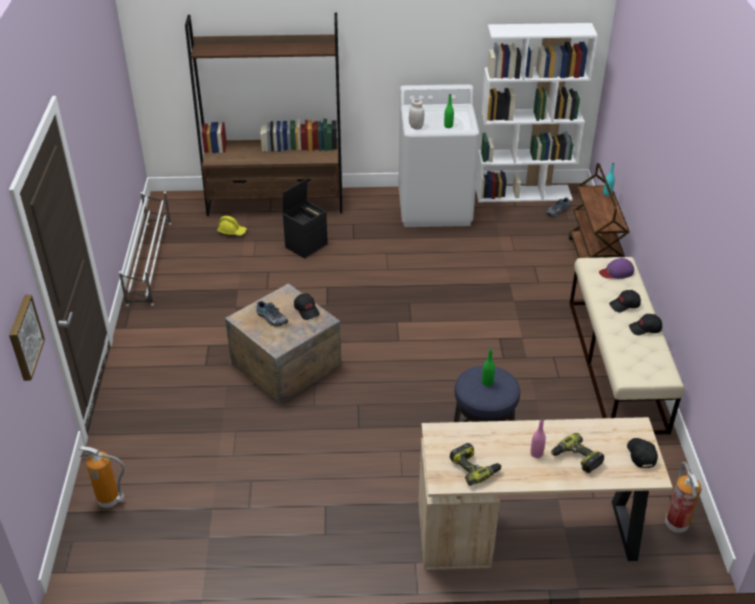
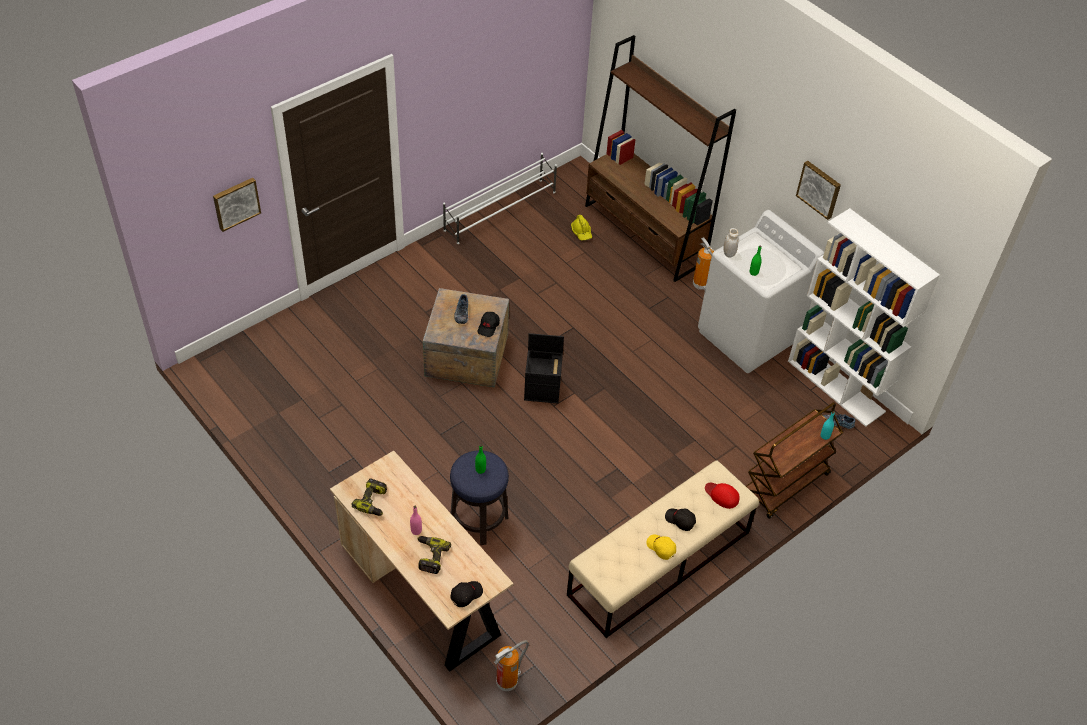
camera: 50 degrees right, 10 degrees up
fire extinguisher [79,446,125,508] -> fire extinguisher moved to [693,237,714,291]
black storage box [282,178,328,259] -> black storage box moved to [524,333,564,404]
purple cap [599,258,634,279] -> red cap [705,483,740,509]
black cap [629,314,662,335] -> yellow cap [646,534,676,560]
none -> picture [796,161,841,220]

